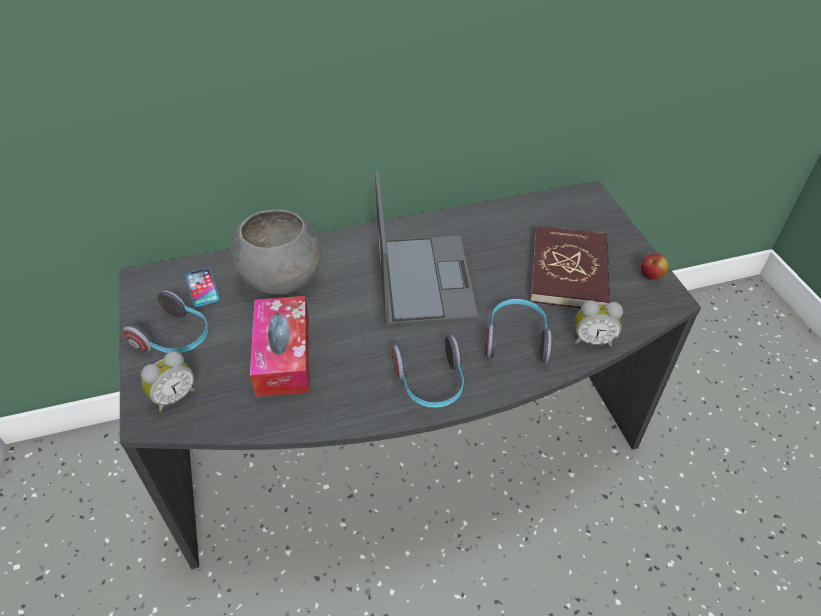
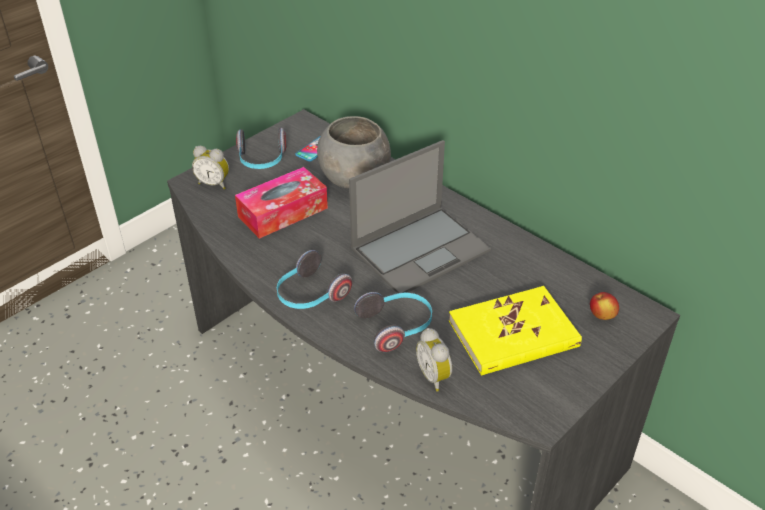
camera: 60 degrees right, 5 degrees down
red book [530,226,610,308] -> yellow book [449,286,582,376]
apple [641,254,669,280] -> apple moved to [590,292,619,320]

